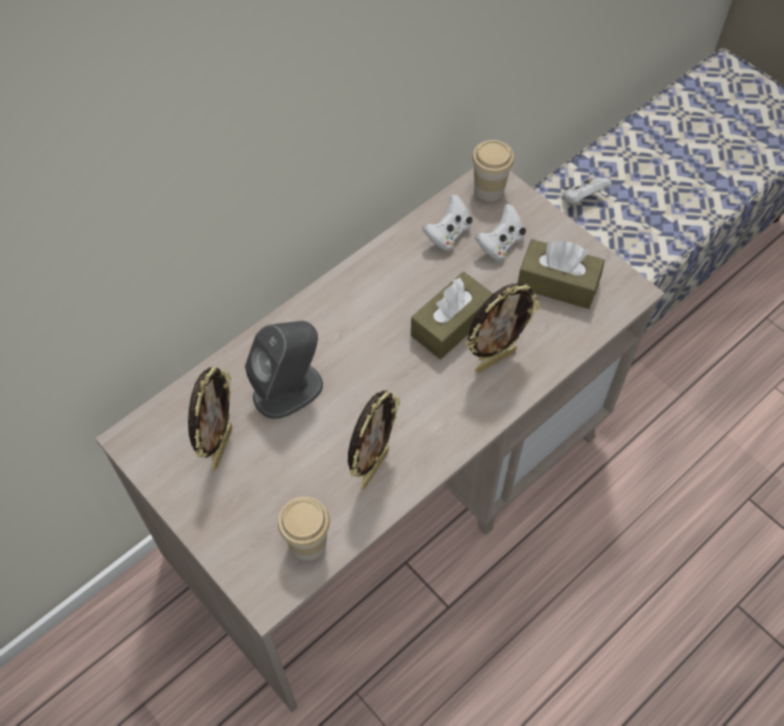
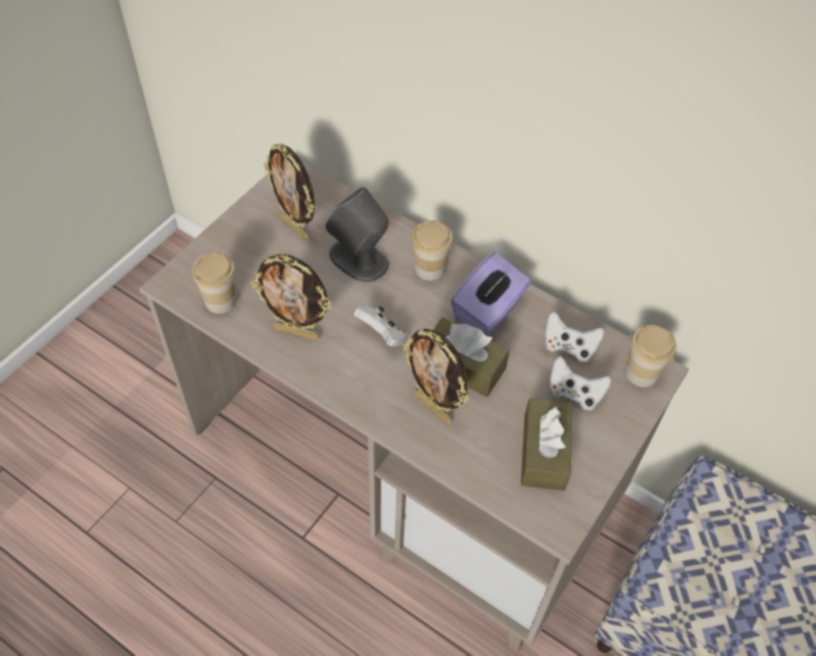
camera: 75 degrees right, 5 degrees down
picture frame [188,367,232,471] -> picture frame turned 45 degrees clockwise [264,144,315,241]
white game controller [562,177,612,204] -> white game controller moved to [354,306,408,346]
none -> cup [411,221,453,281]
none -> purple tissue box [451,253,531,336]

